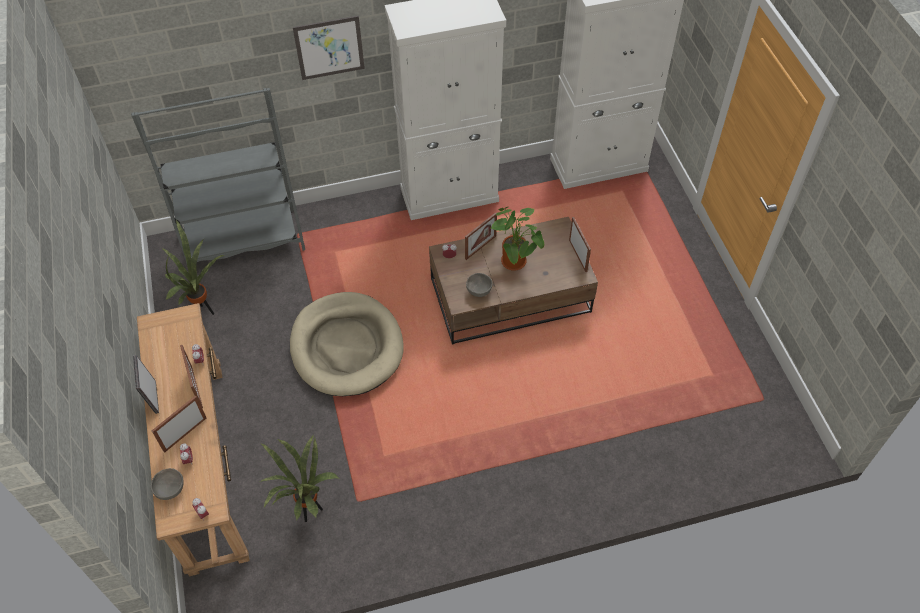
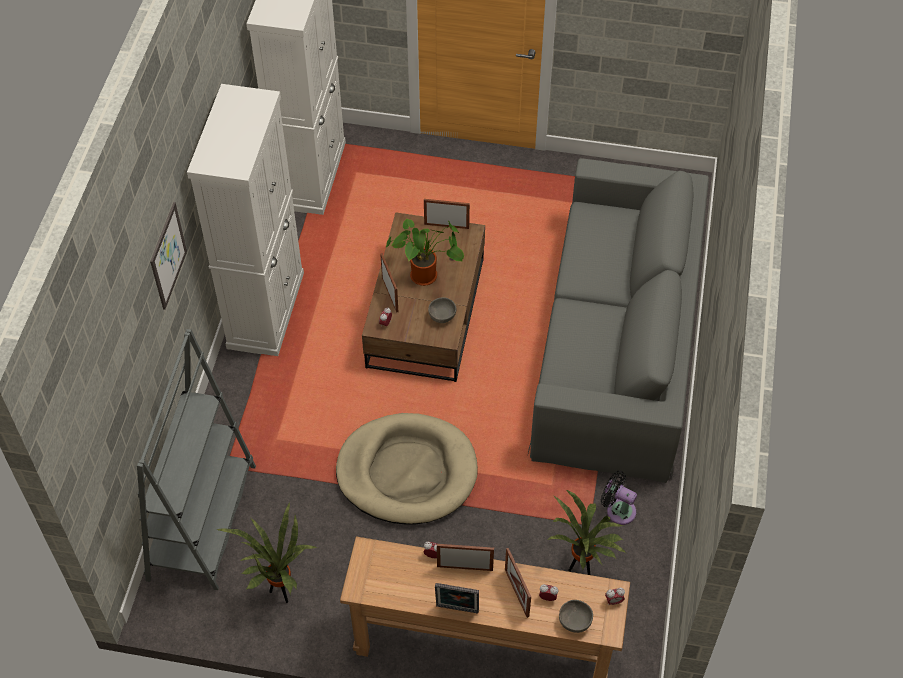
camera: 65 degrees left, 0 degrees up
none -> grey sofa [528,158,709,483]
none -> black fan [601,470,637,525]

